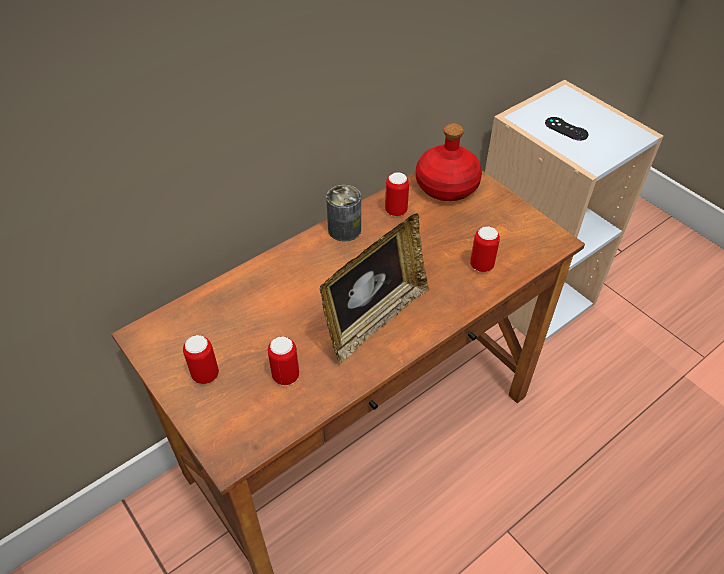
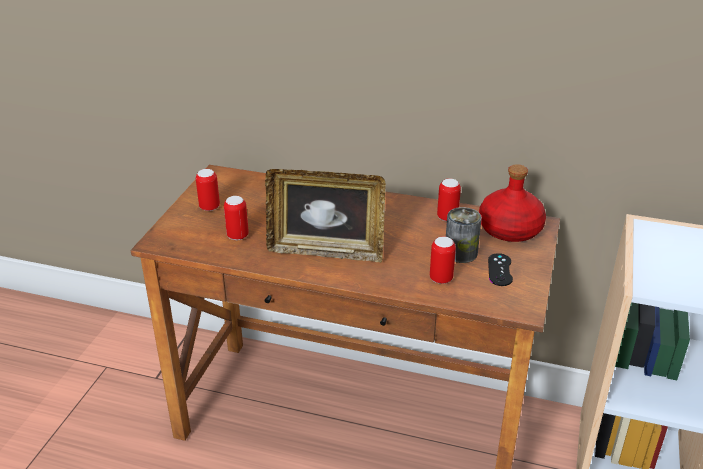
camera: 55 degrees right, 15 degrees down
can [326,185,361,242] -> can moved to [446,207,482,263]
black game controller [545,117,589,141] -> black game controller moved to [488,253,513,286]

